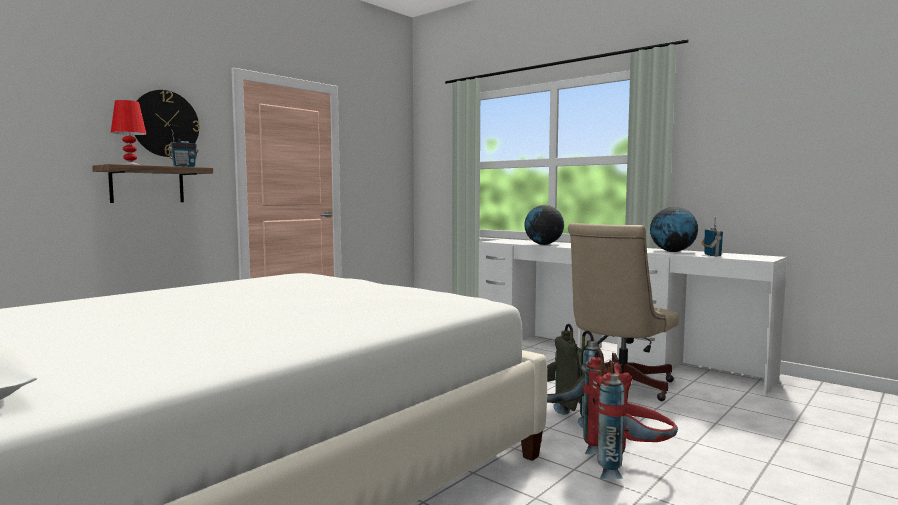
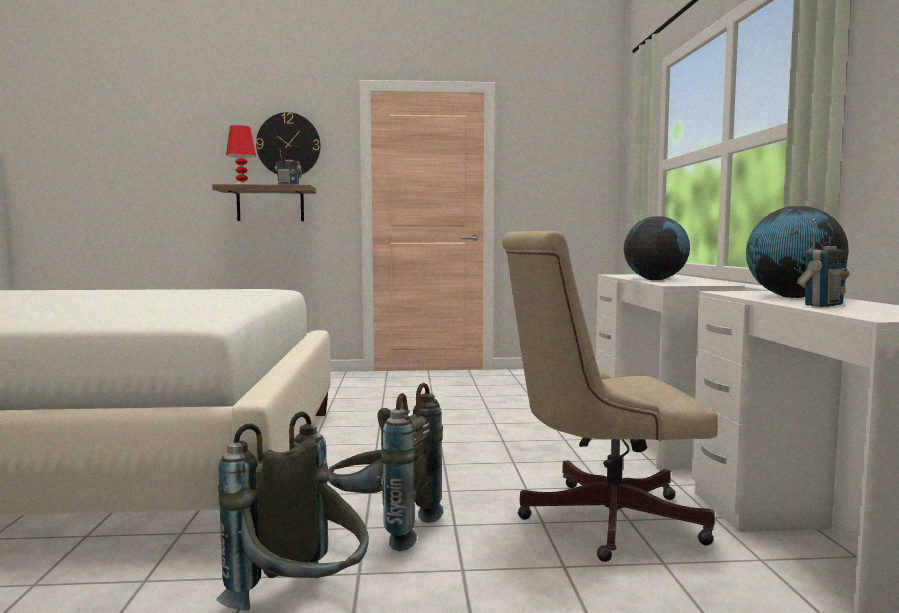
camera: 45 degrees right, 0 degrees up
red backpack [583,349,678,479] -> grey backpack [217,411,369,611]

